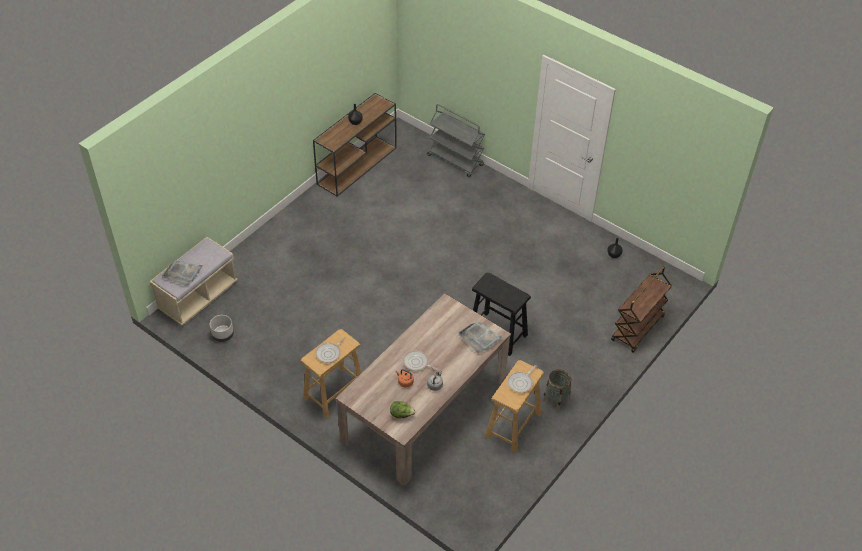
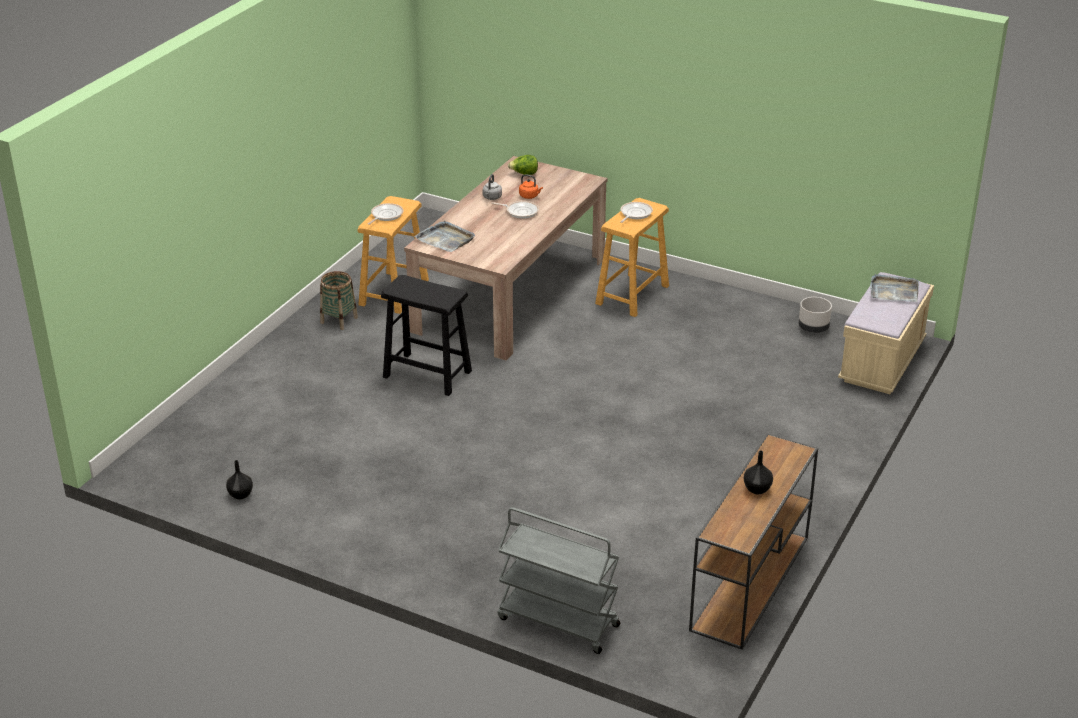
camera: 170 degrees right, 15 degrees down
brown cart [611,267,672,353] -> none

